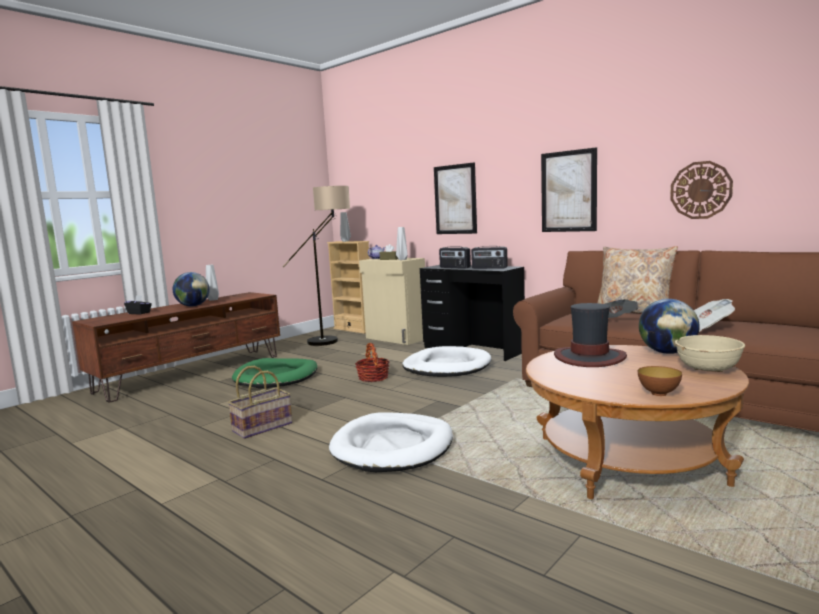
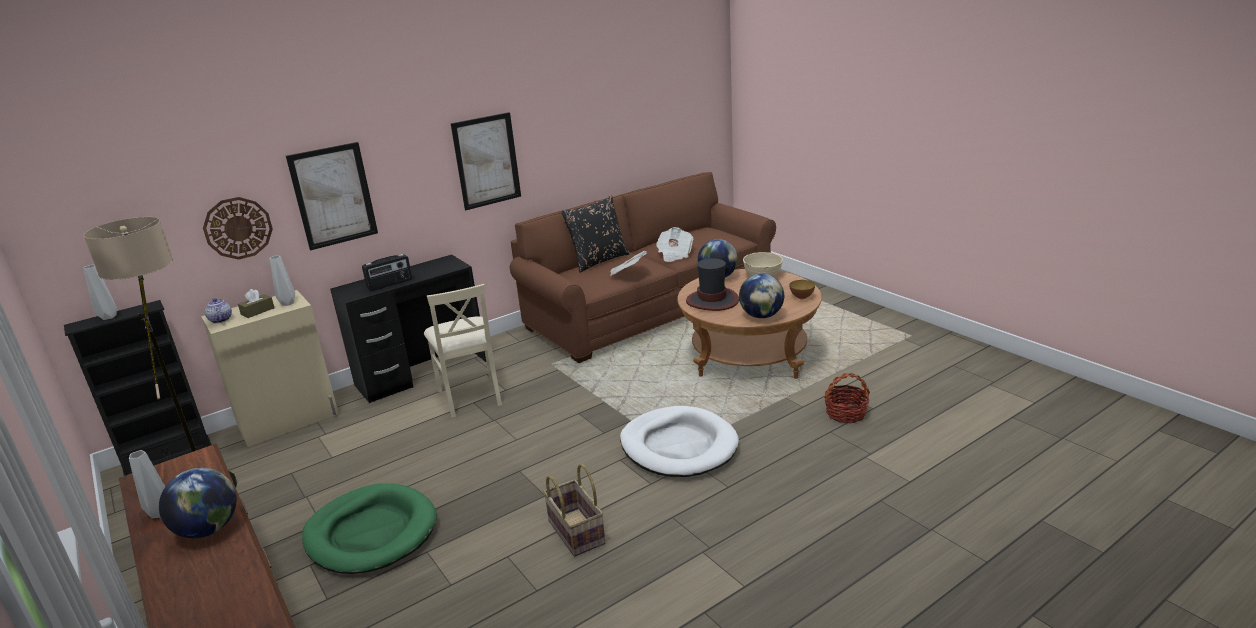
camera: 75 degrees left, 15 degrees up
black tissue box [124,295,152,315] -> none
beige bookcase [327,241,370,334] -> black bookcase [64,300,212,476]
basket [355,343,390,382] -> basket moved to [824,373,870,423]
white dog bed [402,346,492,377] -> beige chair [424,284,502,418]
radio [471,246,508,269] -> none
beige pillow [597,246,678,313] -> black pillow [561,195,630,272]
wall clock [670,161,733,219] -> wall clock moved to [203,197,273,260]
none -> globe [739,274,784,318]

